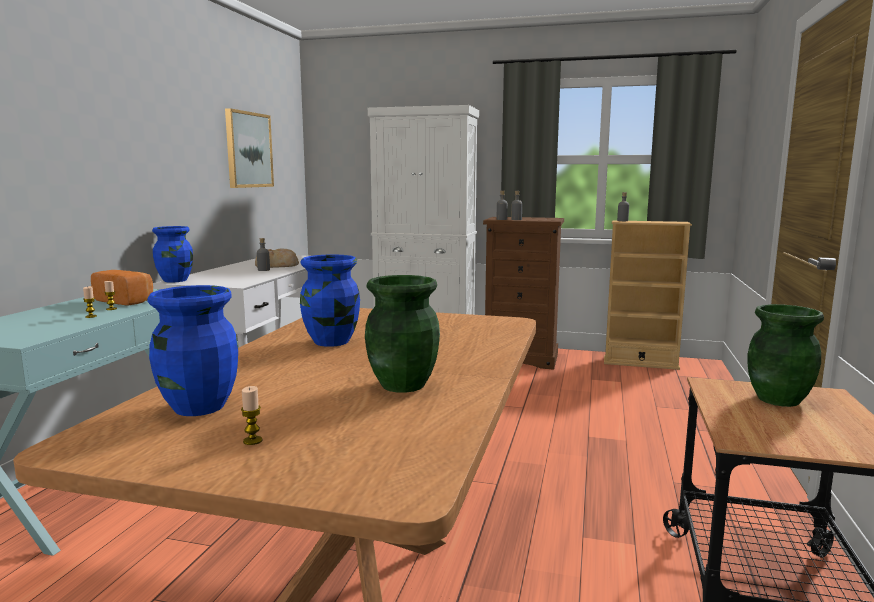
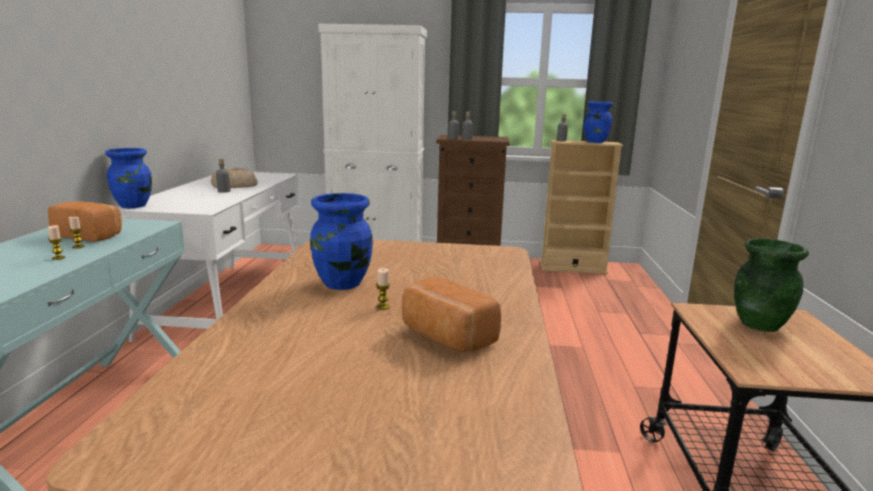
camera: 10 degrees left, 5 degrees up
blue vase [148,285,238,416] -> blue vase moved to [584,101,613,143]
picture [225,108,274,188] -> none
candle [241,386,263,445] -> candle moved to [376,268,390,310]
green vase [365,275,440,393] -> bread [402,277,501,353]

